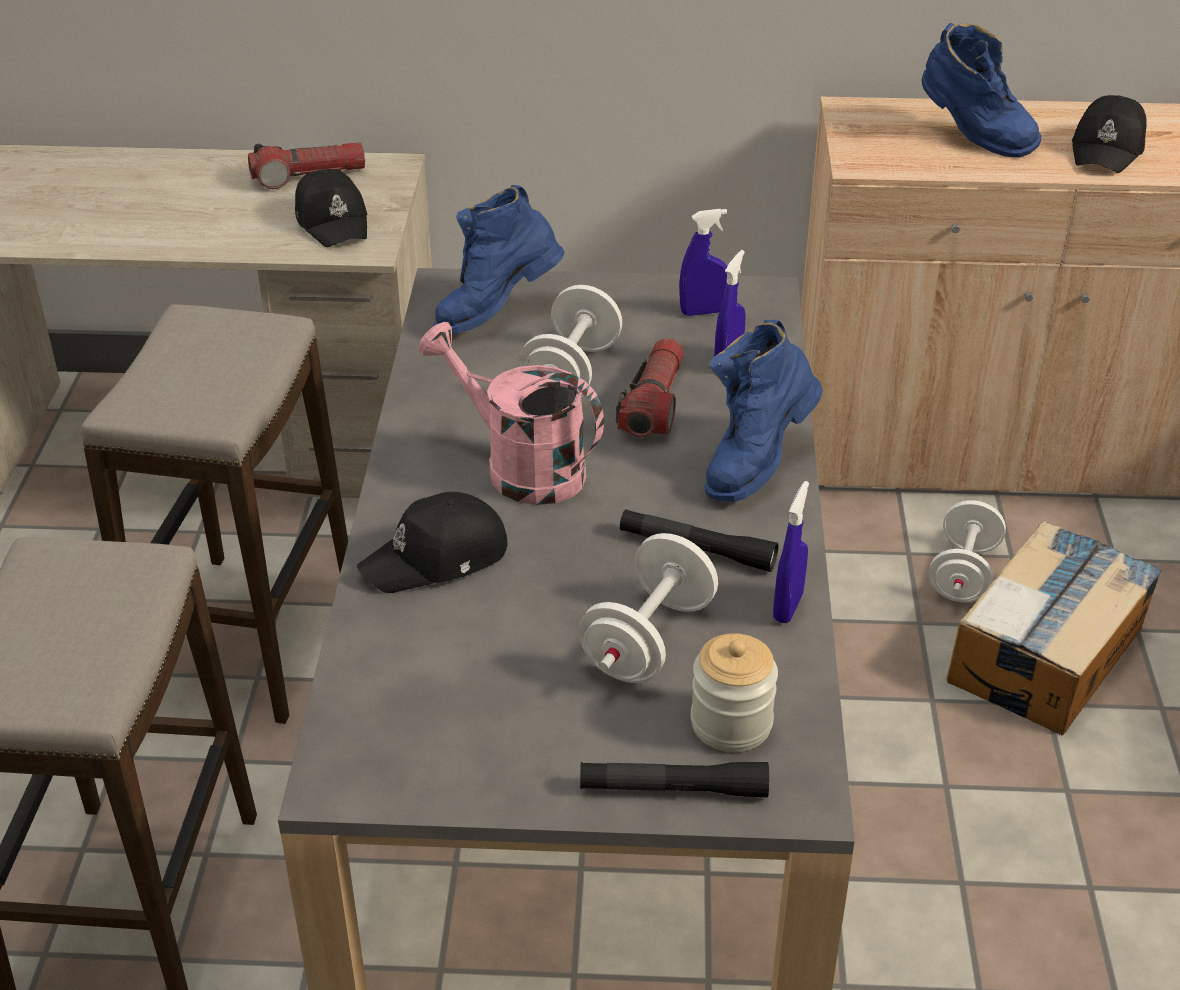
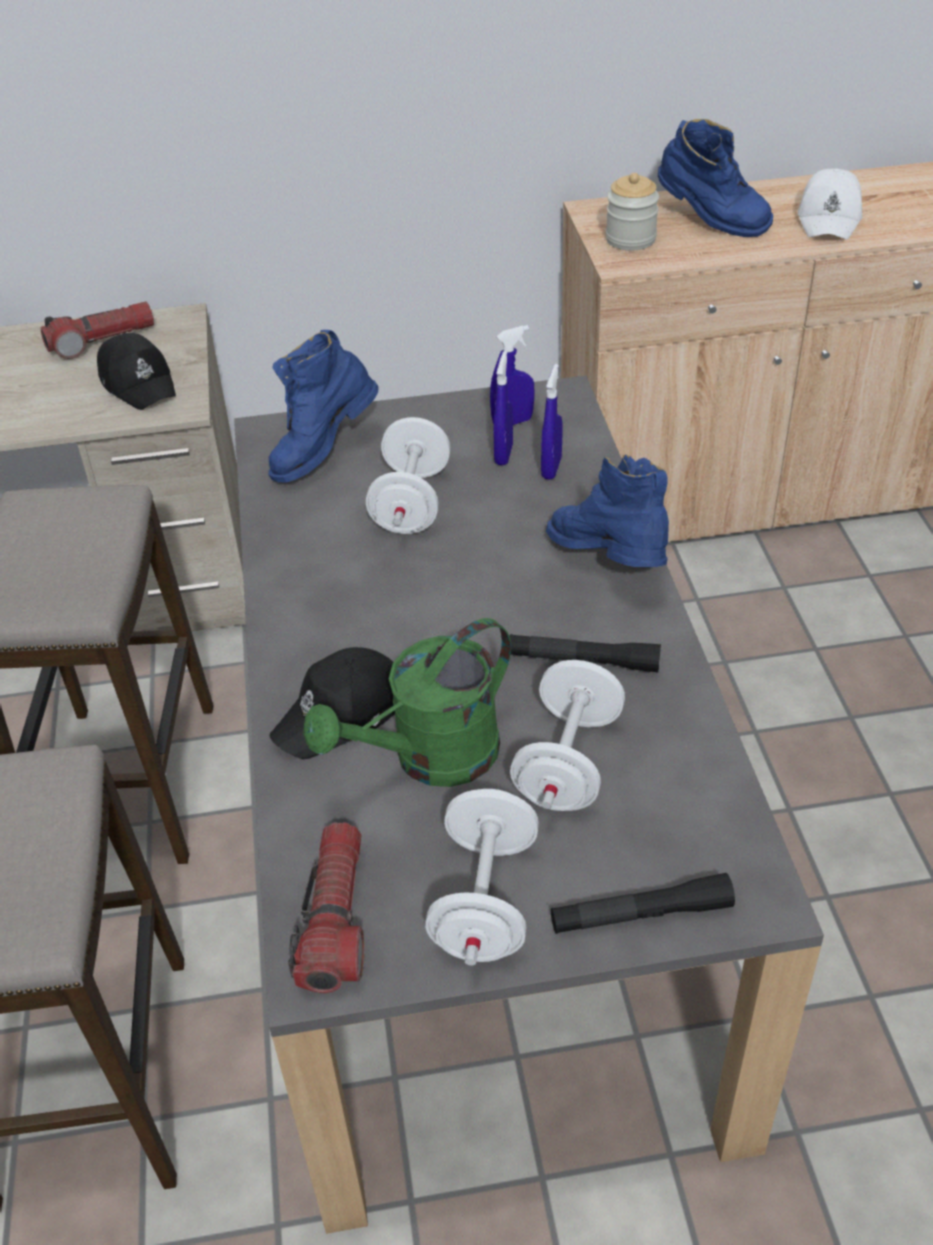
camera: 10 degrees left, 5 degrees up
pink watering can [419,322,604,505] -> none
flashlight [616,338,684,437] -> flashlight moved to [288,822,364,993]
jar [691,633,778,752] -> jar moved to [606,173,659,250]
blue boot [705,320,823,502] -> blue boot turned 120 degrees clockwise [546,454,669,567]
blue spray bottle [773,481,809,623] -> blue spray bottle moved to [493,351,513,465]
white dumbbell [929,500,1006,602] -> white dumbbell moved to [425,789,539,965]
cardboard box [946,521,1161,735] -> none
black cap [1072,95,1146,173] -> white cap [798,168,862,240]
none -> green watering can [303,618,511,787]

